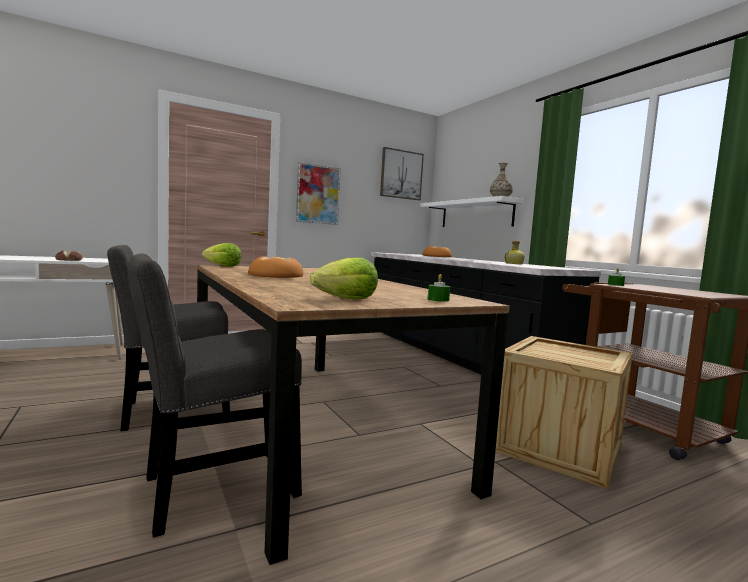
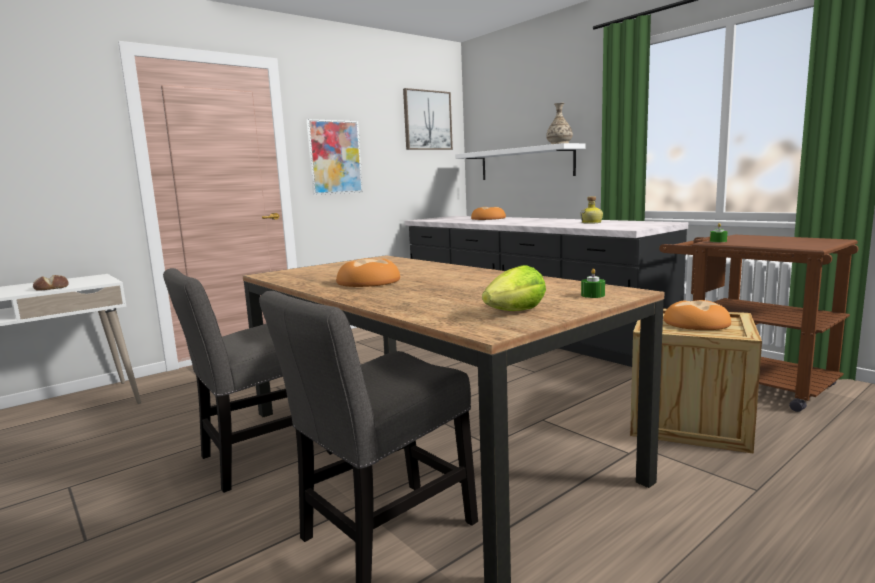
camera: 10 degrees left, 5 degrees up
lettuce [202,243,242,267] -> none
none -> bread [664,300,731,330]

